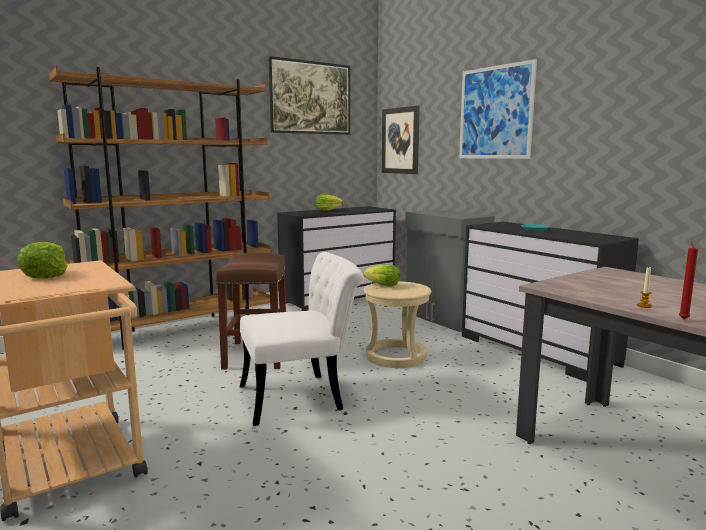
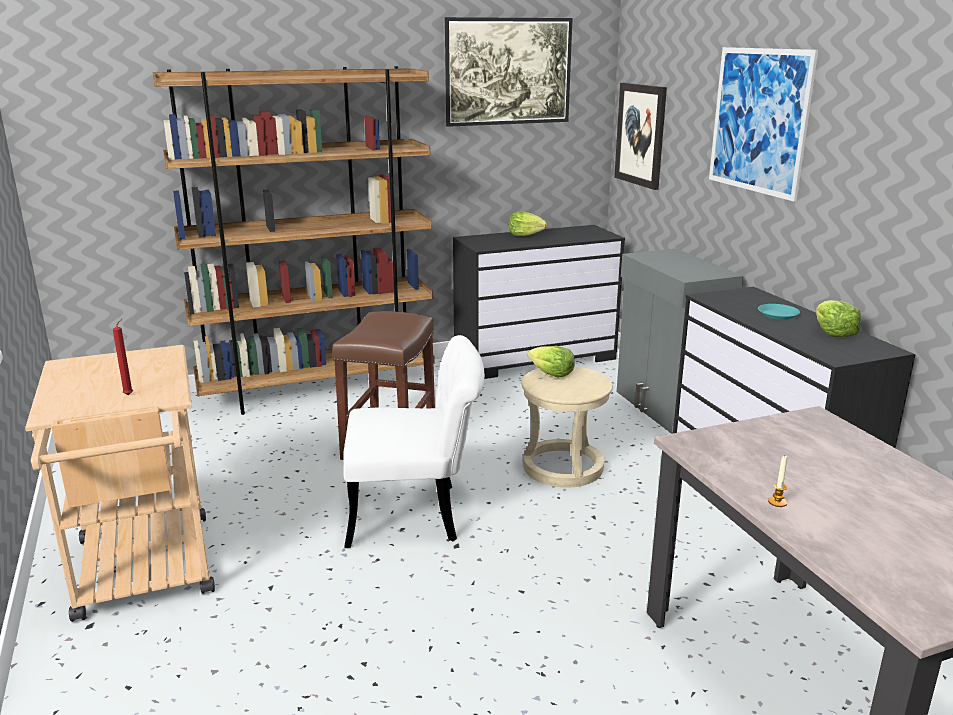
camera: 15 degrees right, 10 degrees up
lettuce [17,242,68,278] -> lettuce moved to [816,300,861,337]
red candle [679,239,698,319] -> red candle moved to [113,318,133,395]

